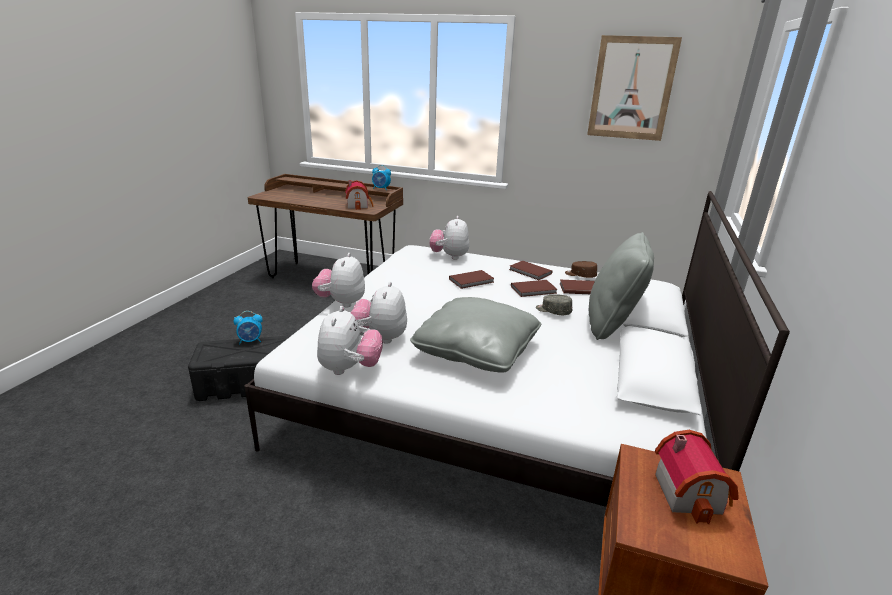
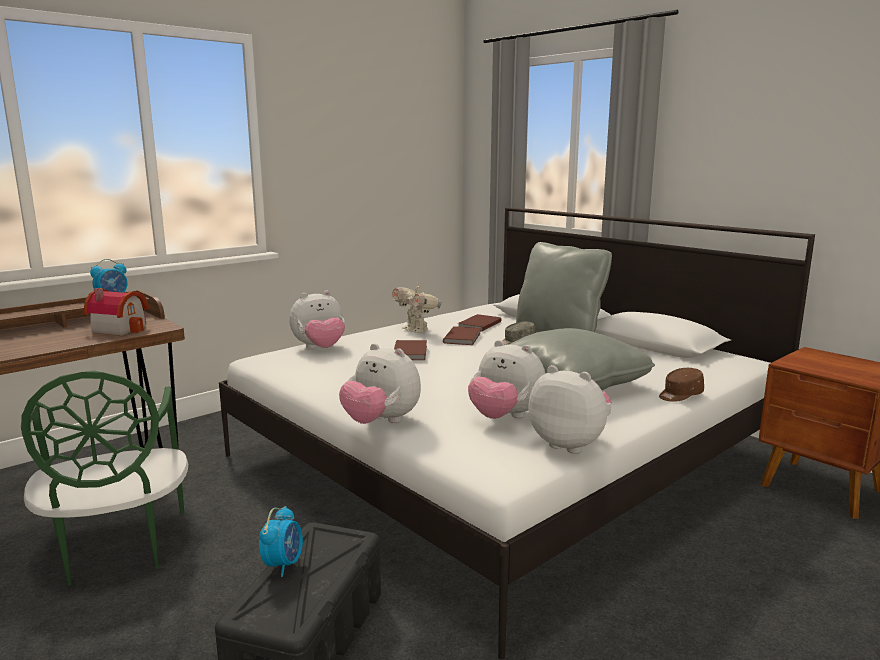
camera: 60 degrees left, 10 degrees down
plush toy [430,216,469,260] -> plush toy turned 60 degrees counterclockwise [289,291,345,349]
brown book [509,261,552,280] -> toy robot [392,281,442,333]
brown cap [565,261,597,278] -> brown cap moved to [659,368,704,402]
picture [587,35,682,141] -> none
toy house [655,430,739,524] -> none
none -> green chair [21,371,188,586]

